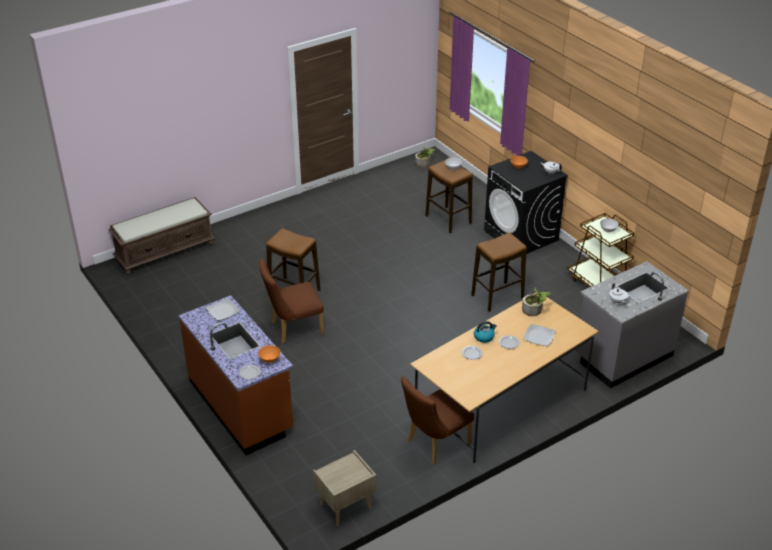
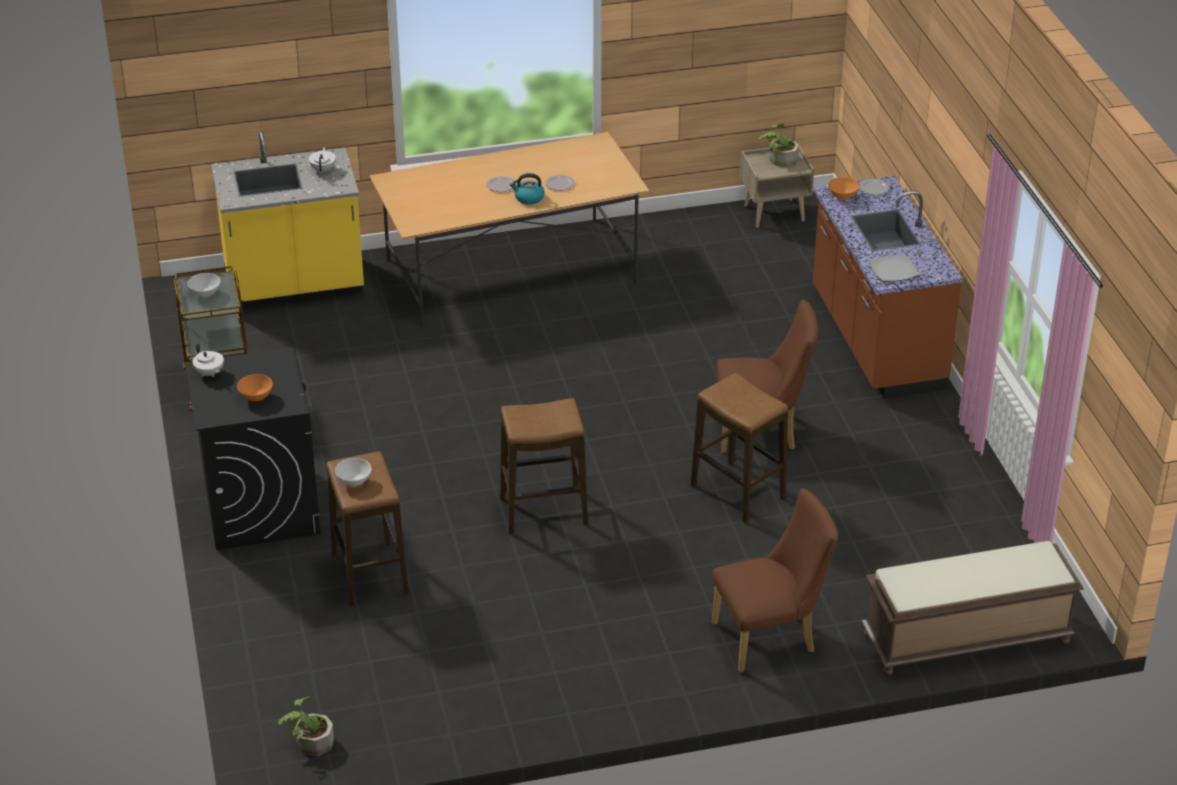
camera: 160 degrees left, 0 degrees up
brown chair [401,376,474,464] -> brown chair moved to [712,488,838,672]
stool [471,232,527,312] -> stool moved to [500,398,588,534]
potted plant [522,287,550,316] -> potted plant moved to [759,123,799,167]
plate [524,324,555,346] -> none
grey counter [576,261,689,388] -> yellow counter [211,131,364,308]

